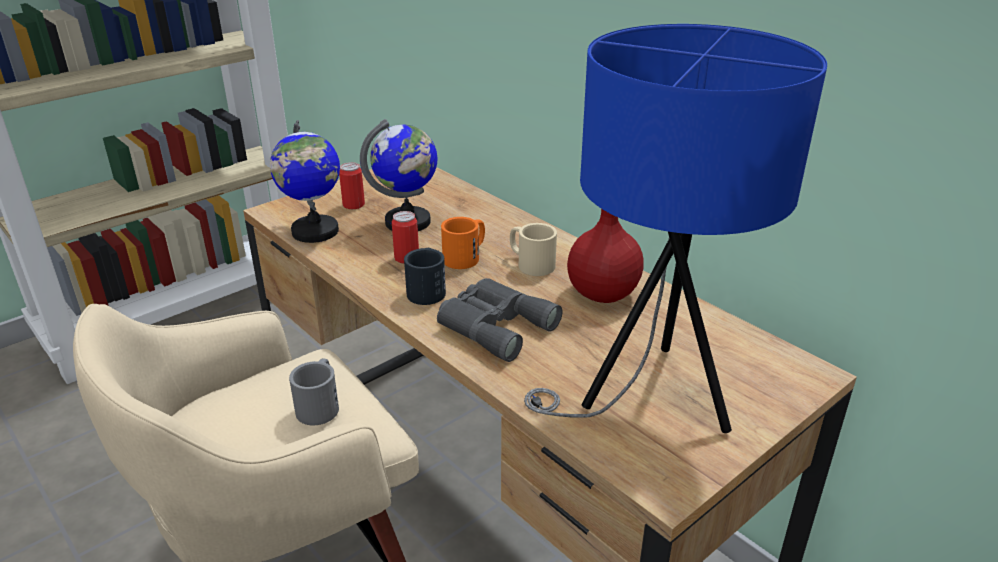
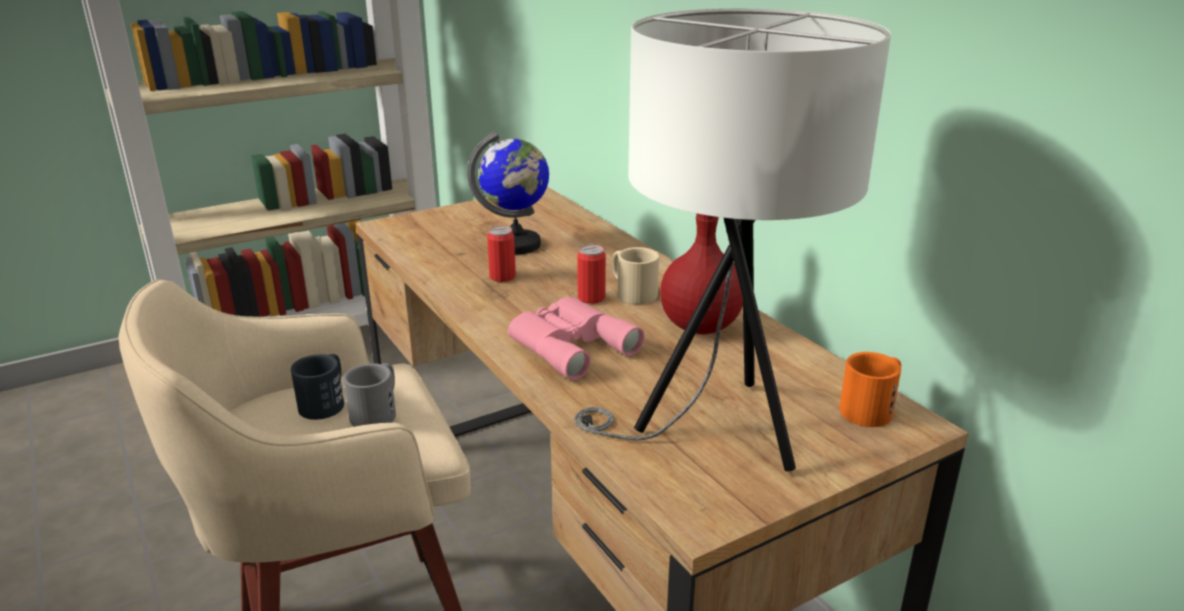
camera: 10 degrees right, 5 degrees down
globe [270,120,340,243] -> none
can [339,162,365,209] -> can moved to [577,244,606,304]
black mug [404,248,446,305] -> black mug moved to [291,354,344,420]
grey binoculars [437,278,563,362] -> pink binoculars [508,297,645,380]
orange mug [441,217,485,269] -> orange mug moved to [839,352,901,427]
blue table lamp [524,24,827,433] -> white table lamp [574,8,891,471]

